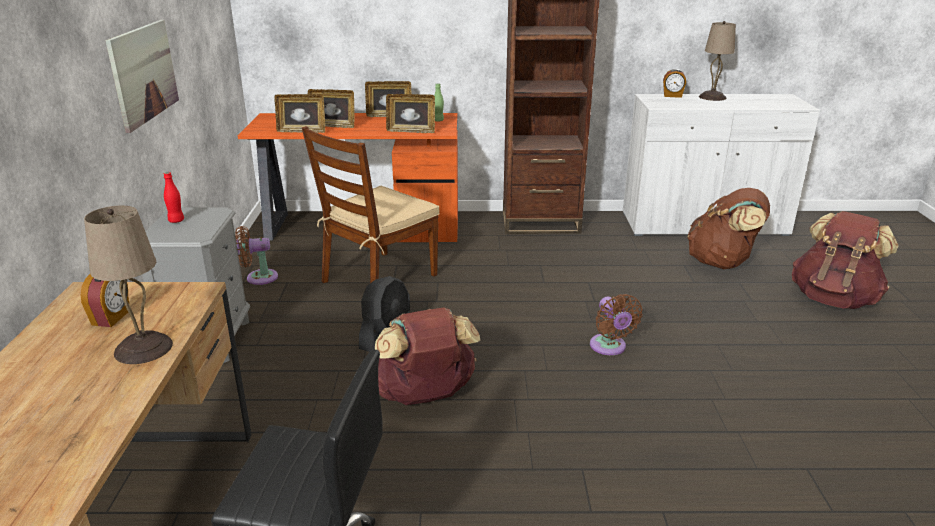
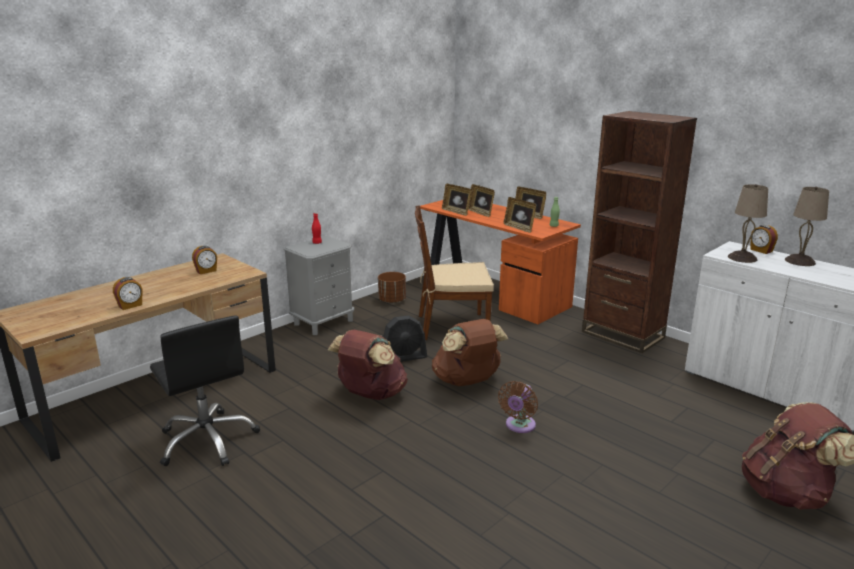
camera: 45 degrees right, 5 degrees down
beige table lamp [84,205,173,364] -> beige table lamp moved to [728,184,768,263]
picture [105,20,179,133] -> none
brown fan [235,226,278,285] -> brown planter [378,272,406,303]
brown backpack [687,188,770,269] -> brown backpack moved to [432,319,508,386]
none -> alarm clock [113,277,143,310]

